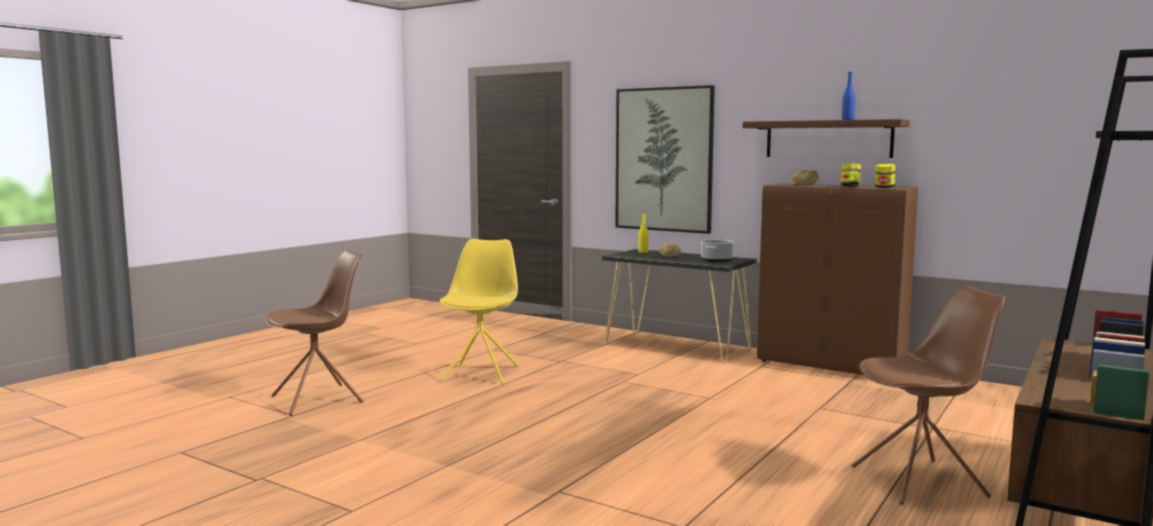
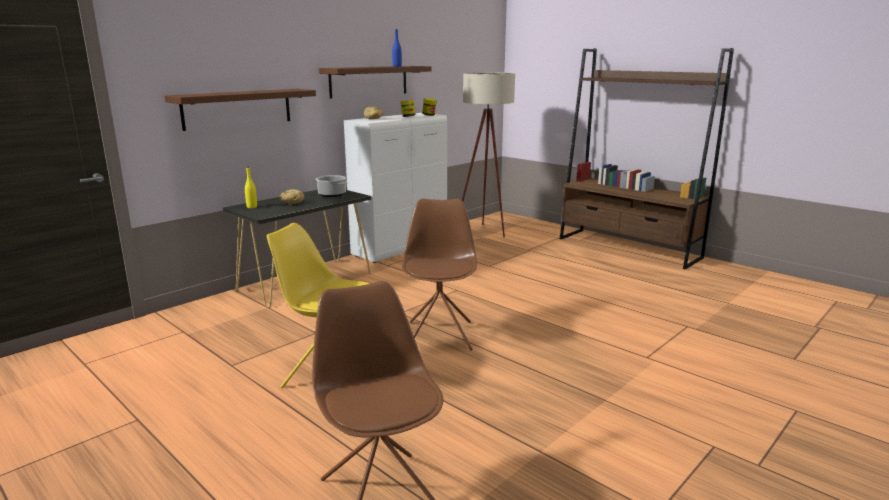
camera: 80 degrees left, 10 degrees up
picture [615,85,715,234] -> brown shelf [164,89,316,131]
brown cabinet [757,183,918,375] -> white cabinet [344,113,447,263]
brown chair [852,286,1005,505] -> brown chair moved to [402,198,477,351]
none -> beige floor lamp [462,72,515,238]

